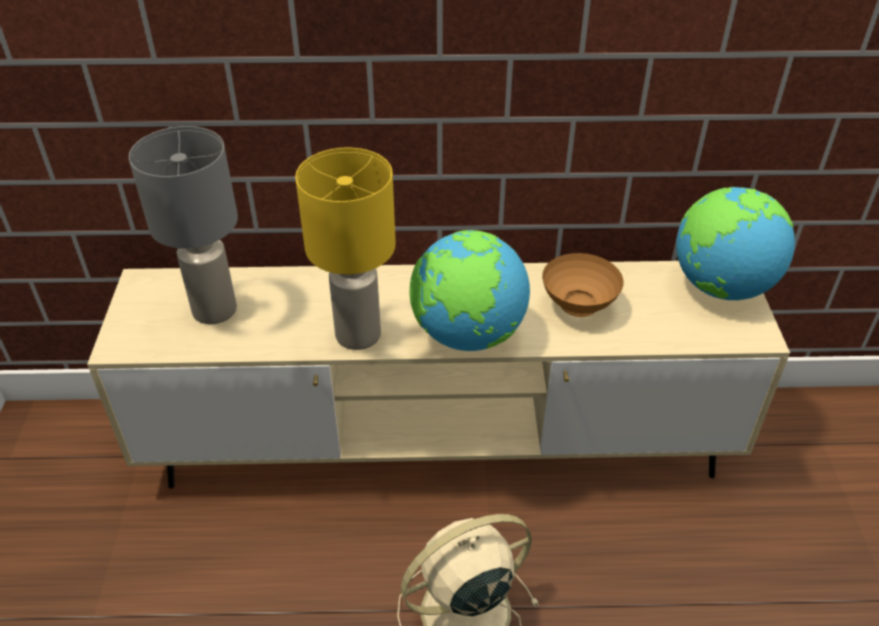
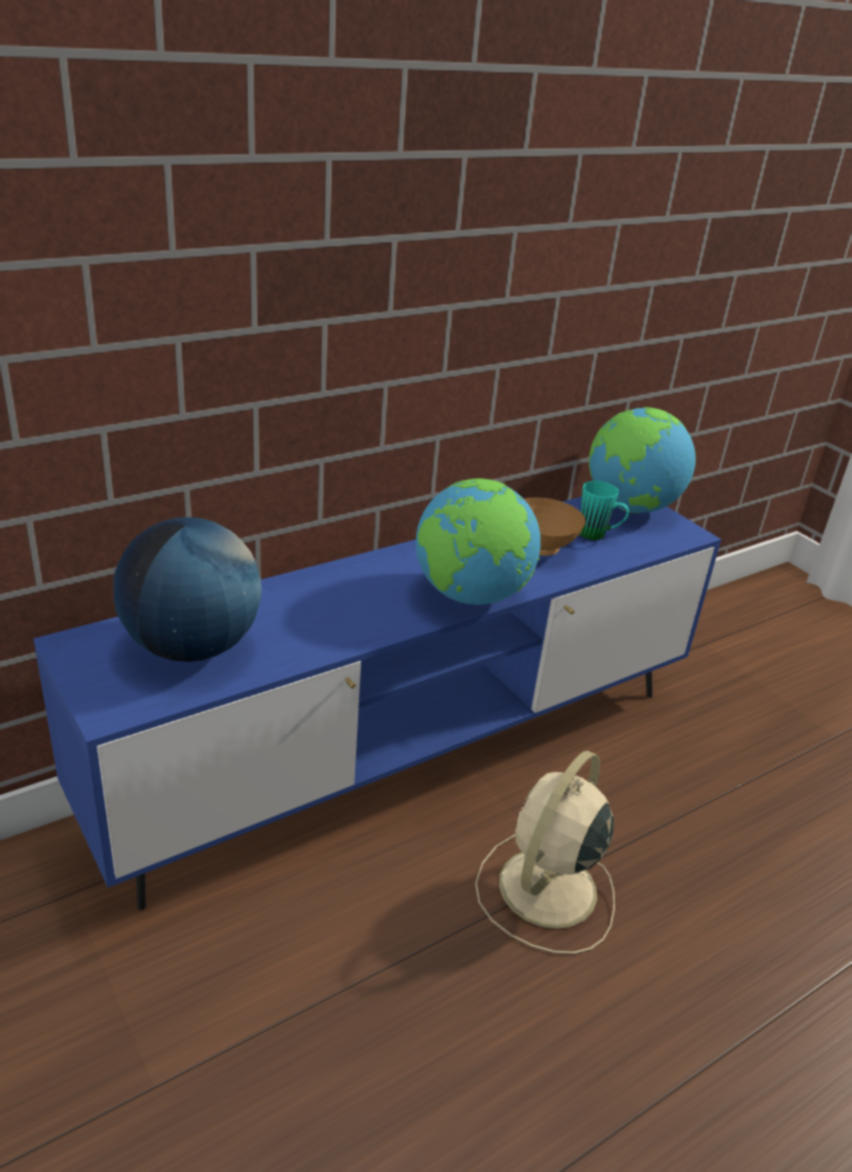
camera: 35 degrees left, 10 degrees down
beige tv stand [87,261,790,489] -> blue tv stand [33,497,721,910]
grey table lamp [129,126,238,324] -> globe [113,517,262,662]
yellow table lamp [295,148,396,350] -> none
none -> turquoise mug [580,481,629,540]

